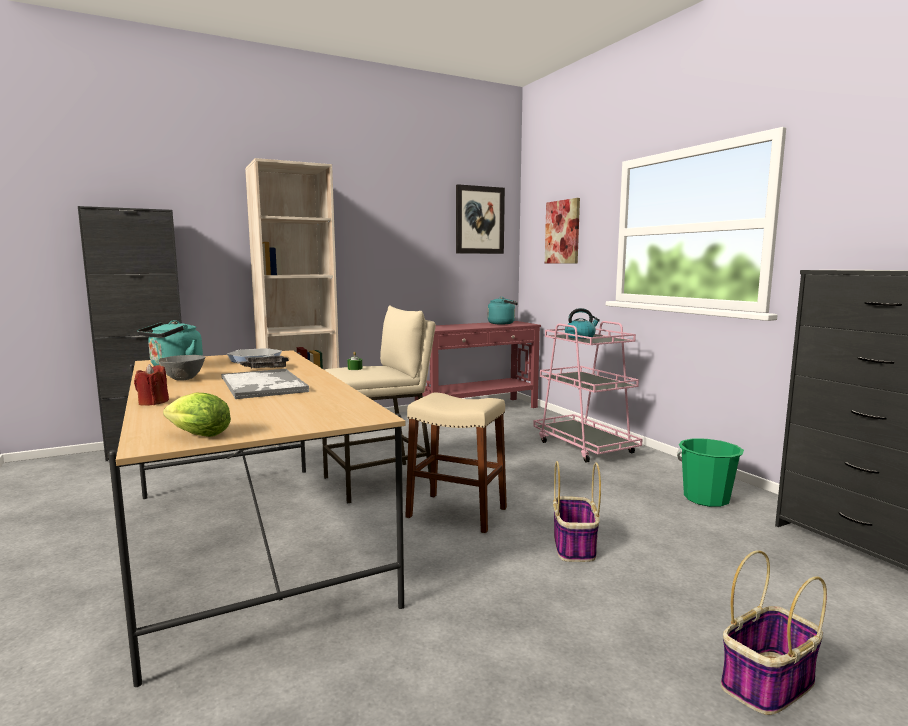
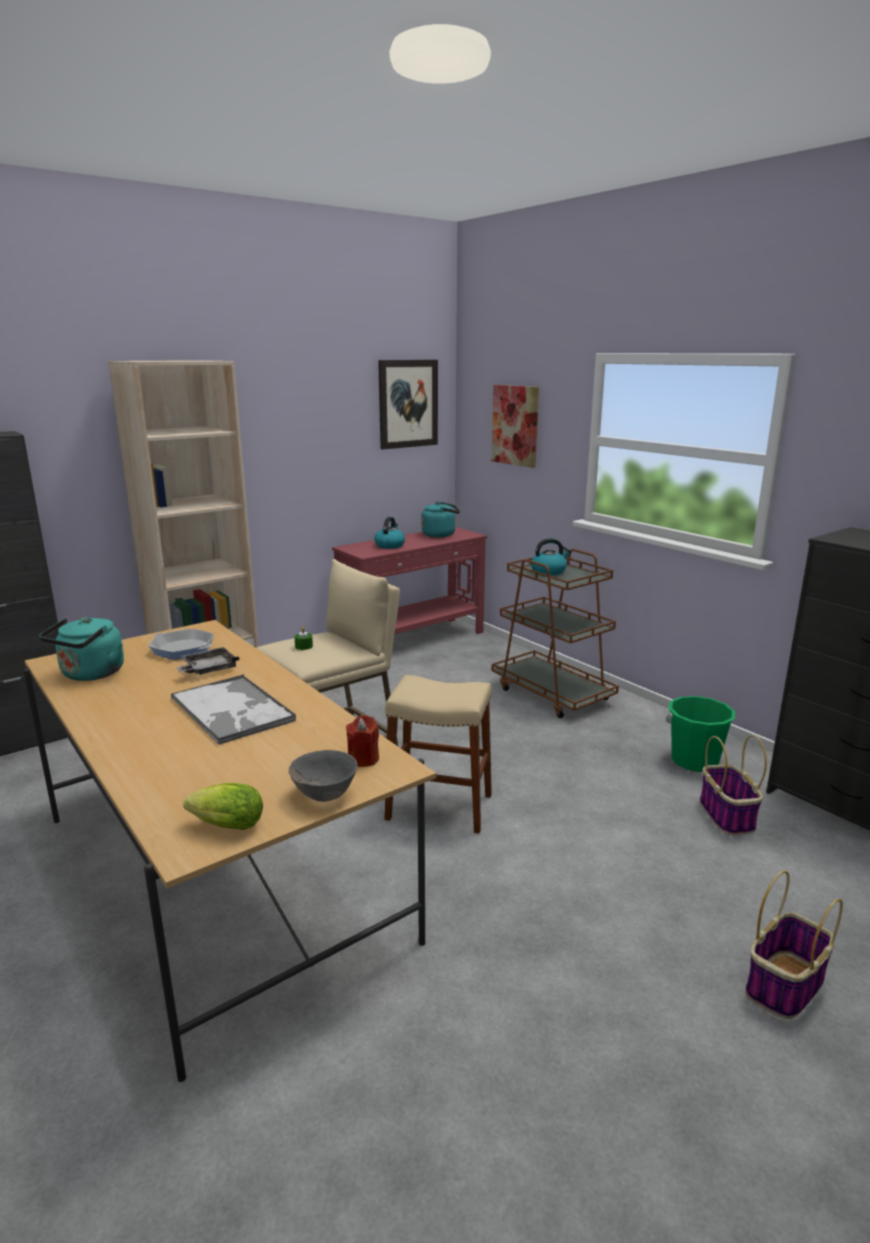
camera: 10 degrees left, 10 degrees up
red candle [134,364,169,406] -> red candle moved to [346,715,379,767]
grey bowl [158,355,205,380] -> grey bowl moved to [288,750,357,802]
pink cart [533,321,642,463] -> brown cart [492,549,619,718]
basket [553,461,601,562] -> basket moved to [700,735,767,835]
none -> kettle [374,517,405,549]

